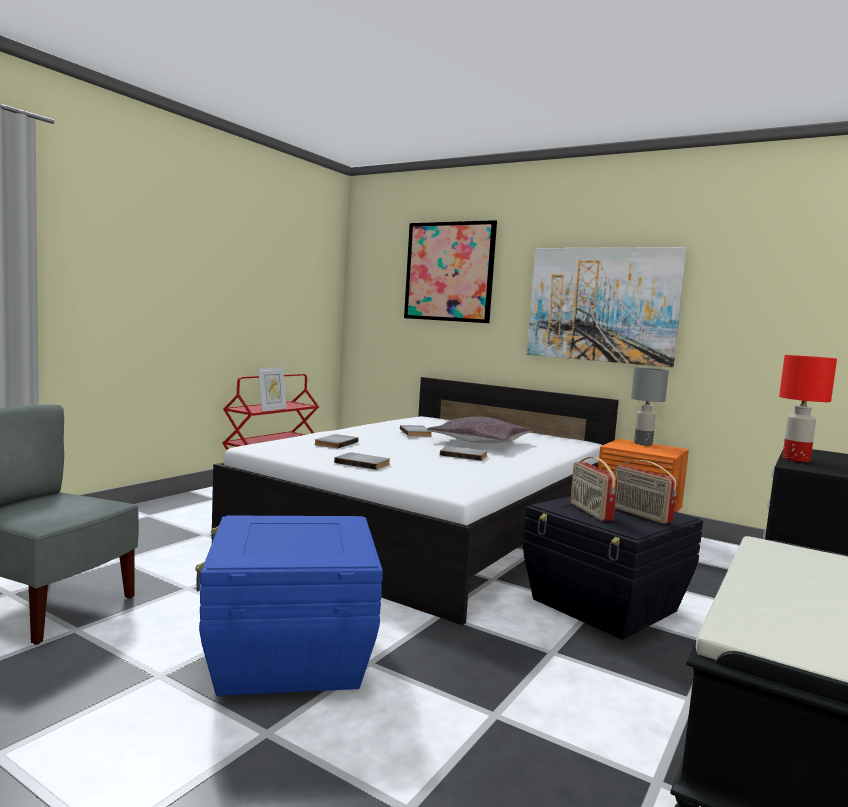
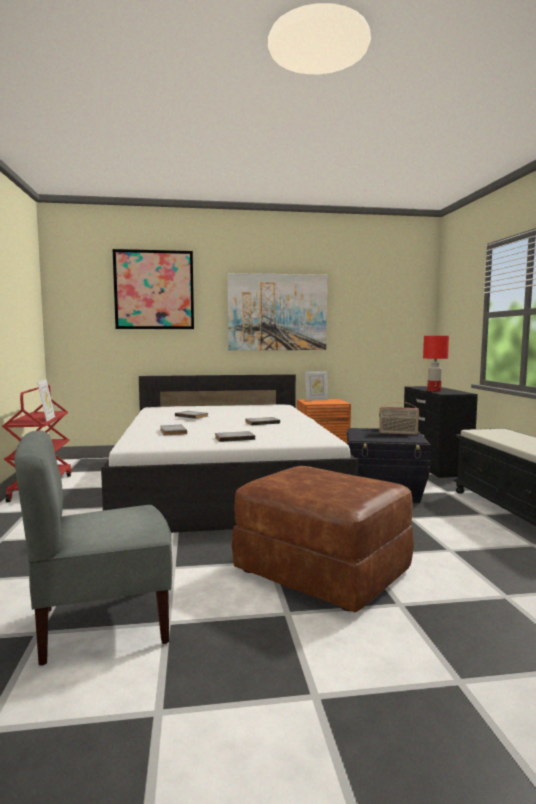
camera: 40 degrees left, 0 degrees up
blue storage box [195,516,383,696] -> brown ottoman [232,466,414,612]
grey pillow [427,416,533,444] -> none
radio [570,457,618,521] -> none
grey table lamp [631,368,669,446] -> picture frame [305,371,328,401]

